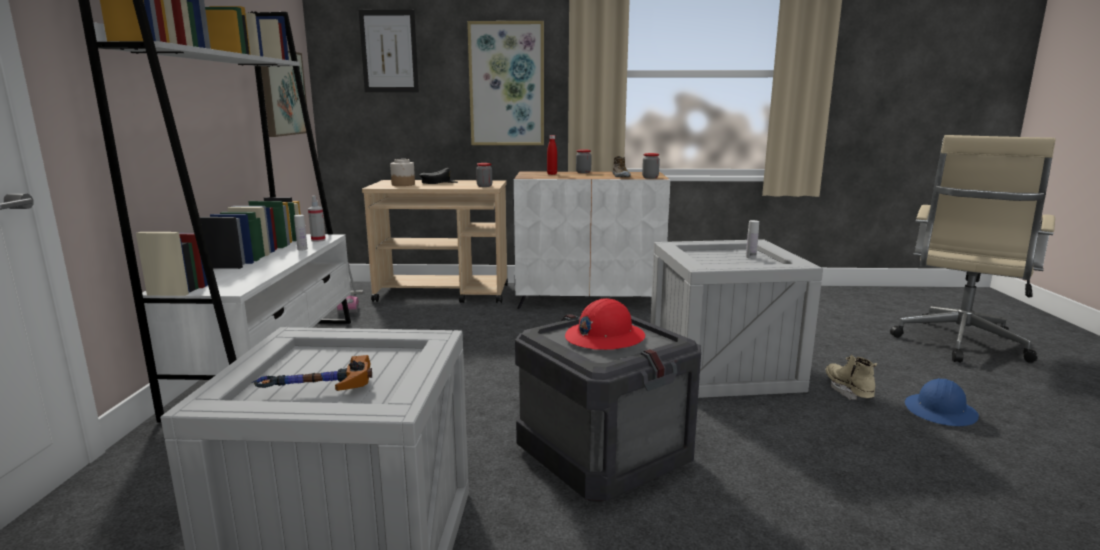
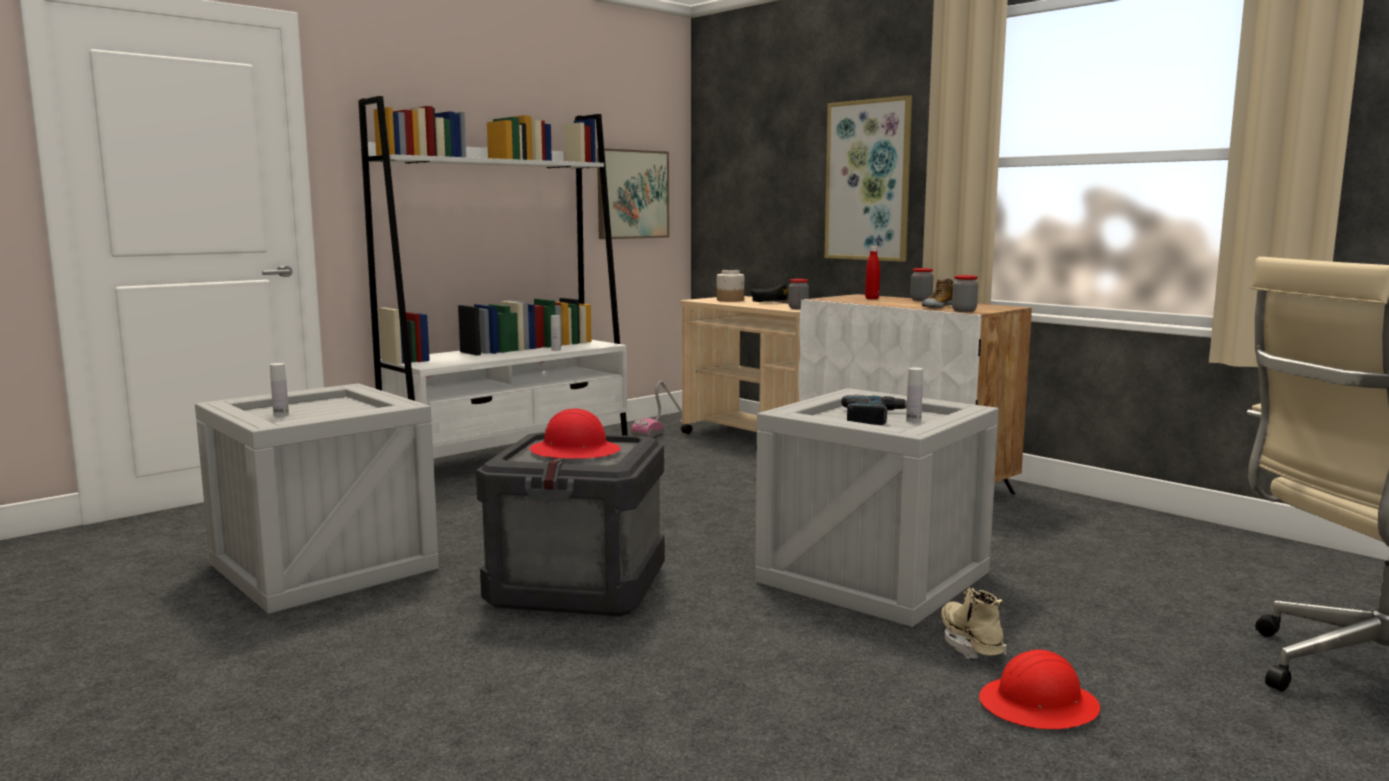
camera: 45 degrees right, 5 degrees down
hammer [251,355,372,391] -> white bottle [270,363,289,417]
spray bottle [308,196,326,242] -> none
picture [359,10,419,92] -> none
beige boot [826,354,877,400] -> beige boot turned 45 degrees counterclockwise [941,586,1007,659]
blue hard hat [905,378,979,426] -> red hard hat [979,650,1100,729]
none -> power drill [841,395,907,425]

